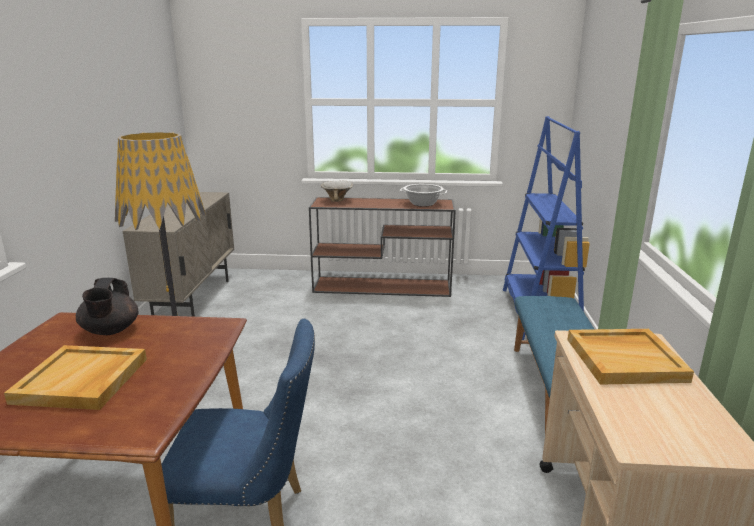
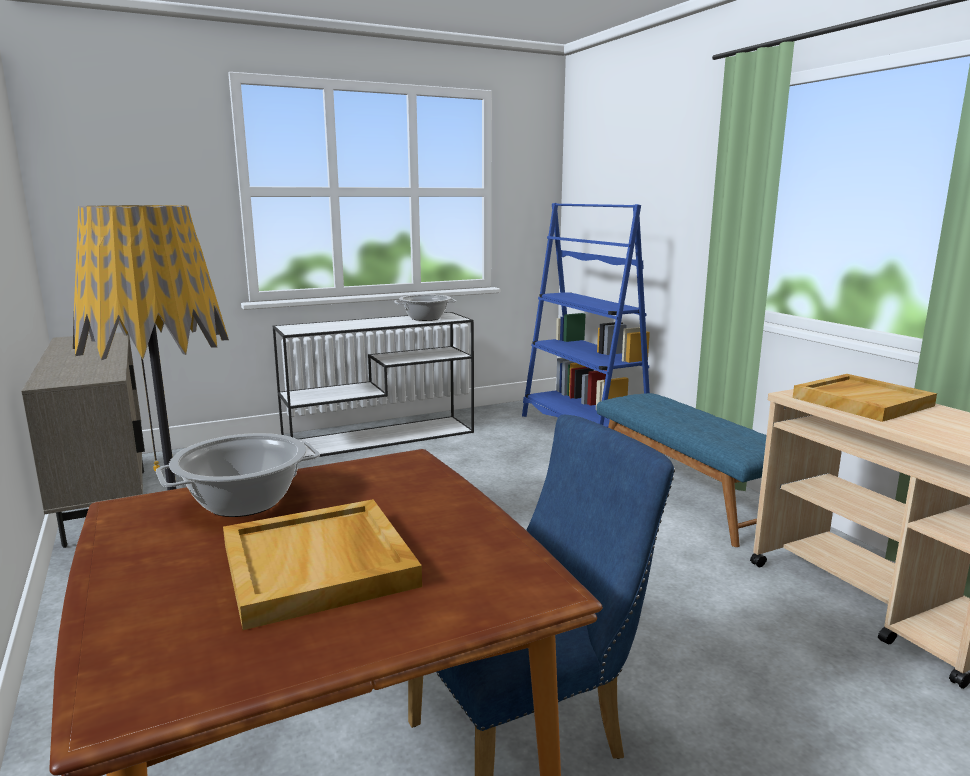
camera: 30 degrees left, 5 degrees down
black teapot [76,278,139,335] -> cooking pot [156,433,320,517]
brown console table [309,197,456,297] -> white console table [273,312,474,458]
bowl [321,181,353,202] -> none

